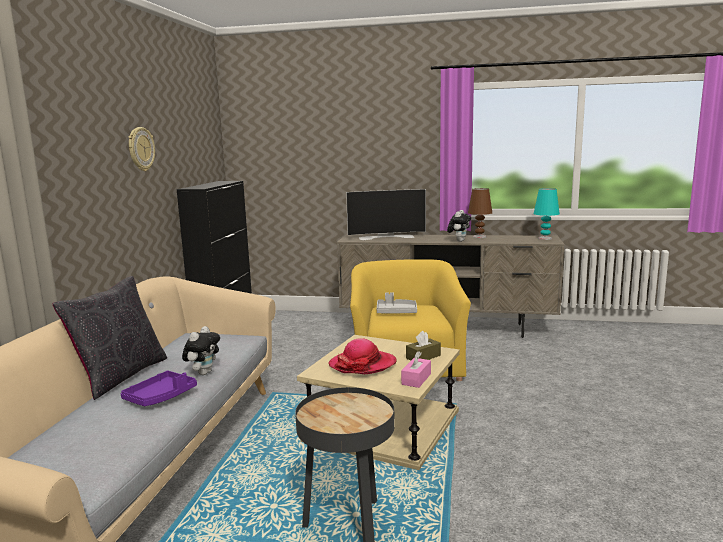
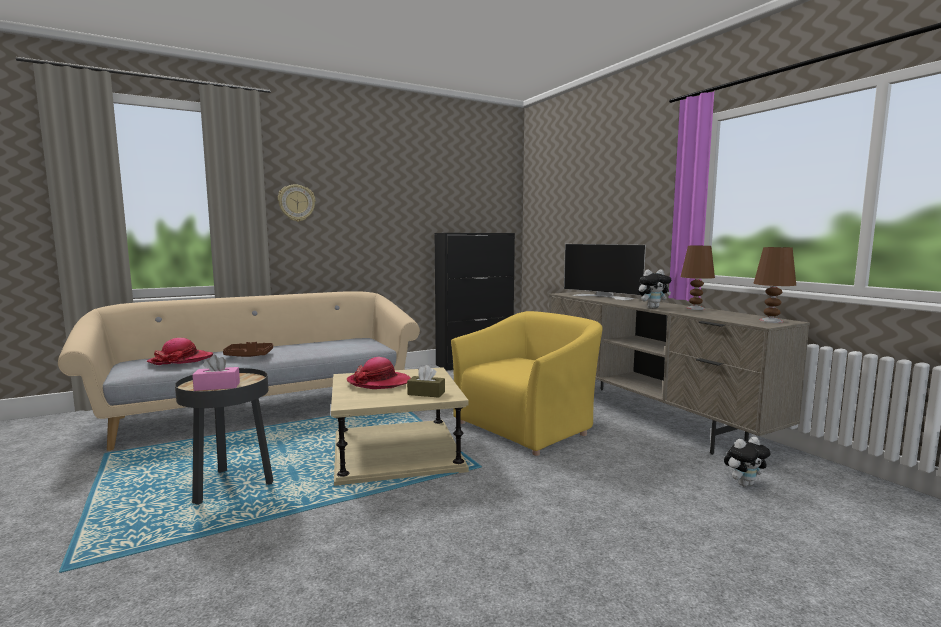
camera: 50 degrees right, 5 degrees down
black pillow [53,276,167,400] -> none
purple tray [120,371,197,406] -> brown tray [223,342,273,357]
wall clock [129,127,155,171] -> wall clock moved to [278,184,315,222]
plush toy [182,326,220,375] -> plush toy moved to [724,437,771,487]
grey tray [377,292,417,313] -> none
pink tissue box [401,351,431,388] -> pink tissue box moved to [192,355,240,391]
turquoise table lamp [534,188,560,240] -> brown table lamp [753,247,796,323]
none -> hat [147,338,213,365]

